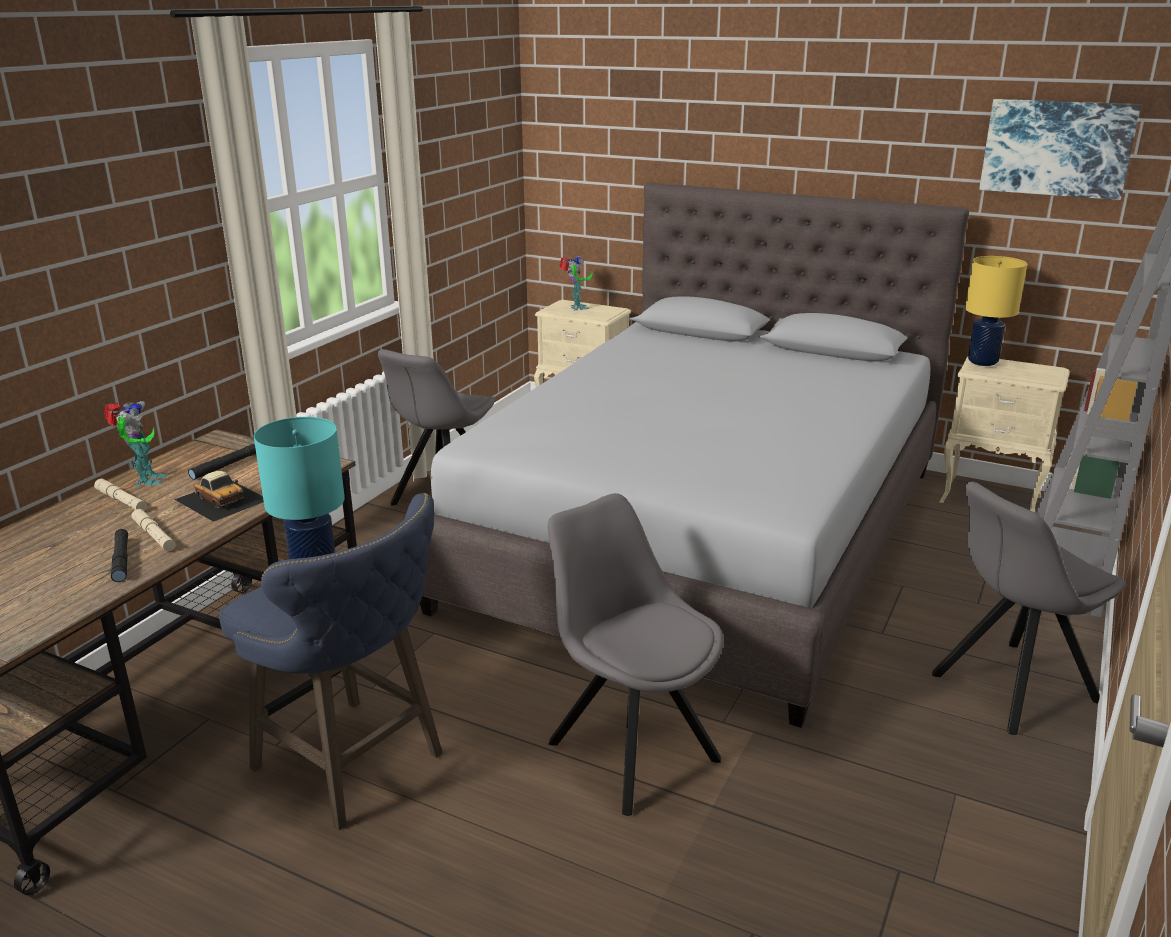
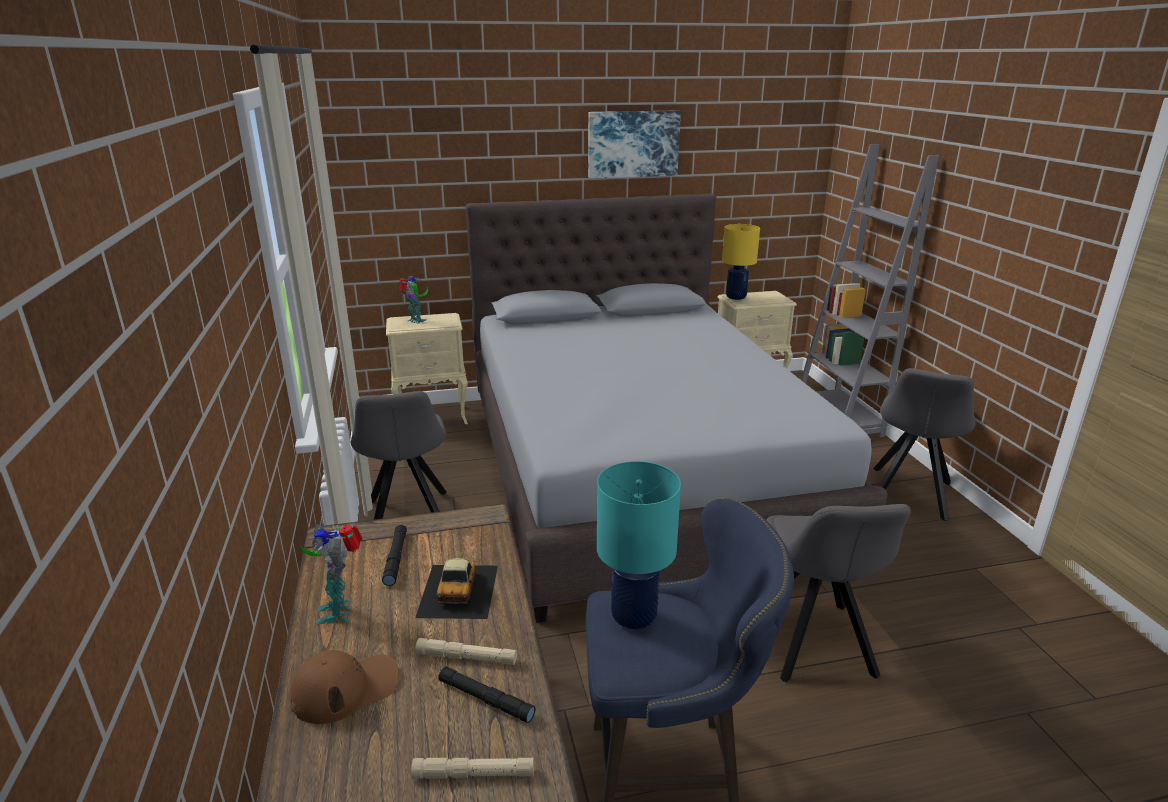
camera: 40 degrees left, 0 degrees up
beige flashlight [94,479,147,511] -> beige flashlight moved to [411,757,534,779]
toy robot [104,401,167,487] -> toy robot turned 150 degrees counterclockwise [300,524,363,624]
toy car [174,471,264,522] -> toy car turned 90 degrees clockwise [415,558,498,619]
grey chair [548,493,723,816] -> grey chair turned 105 degrees counterclockwise [766,504,910,682]
picture [979,99,1141,200] -> picture moved to [588,111,681,178]
none -> brown cap [290,650,399,724]

